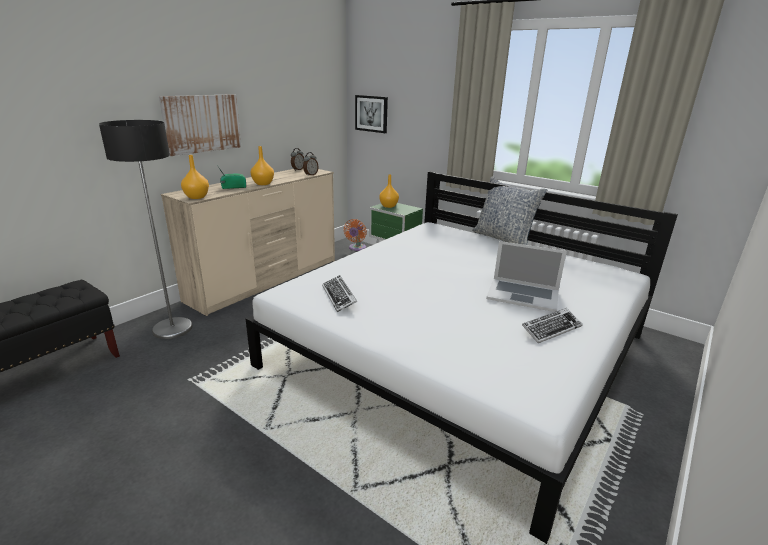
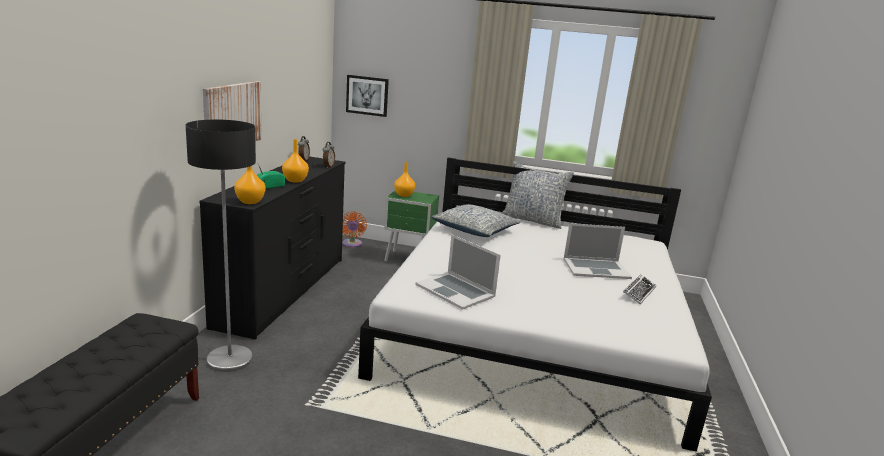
camera: 25 degrees left, 5 degrees down
beige dresser [161,169,335,316] -> black dresser [199,156,345,339]
keyboard [322,276,357,312] -> laptop [415,234,501,310]
none -> pillow [432,204,521,237]

